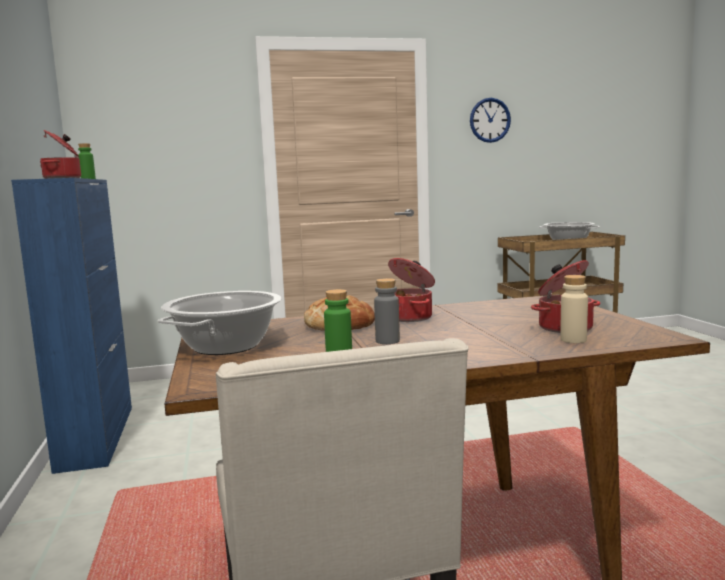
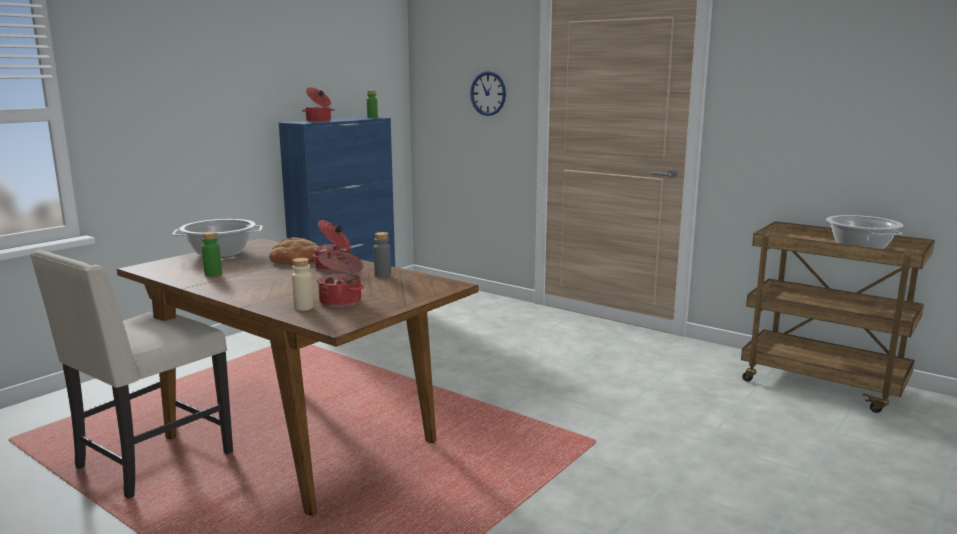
camera: 50 degrees right, 5 degrees up
grey bottle [374,278,400,344] -> grey bottle moved to [374,232,391,277]
wall clock [470,98,511,143] -> wall clock moved to [470,71,506,116]

